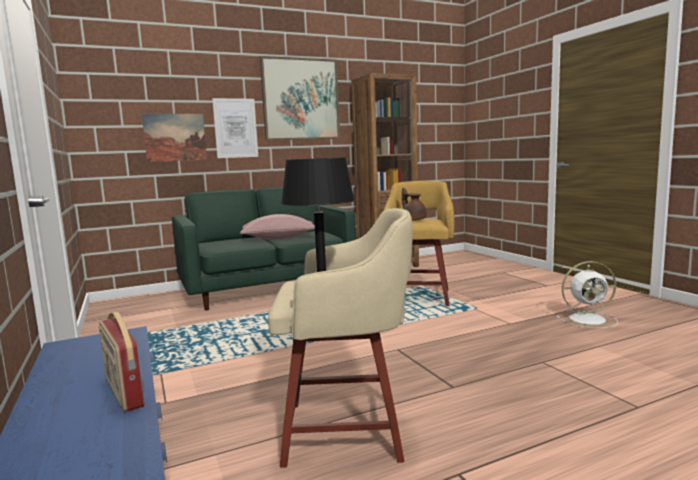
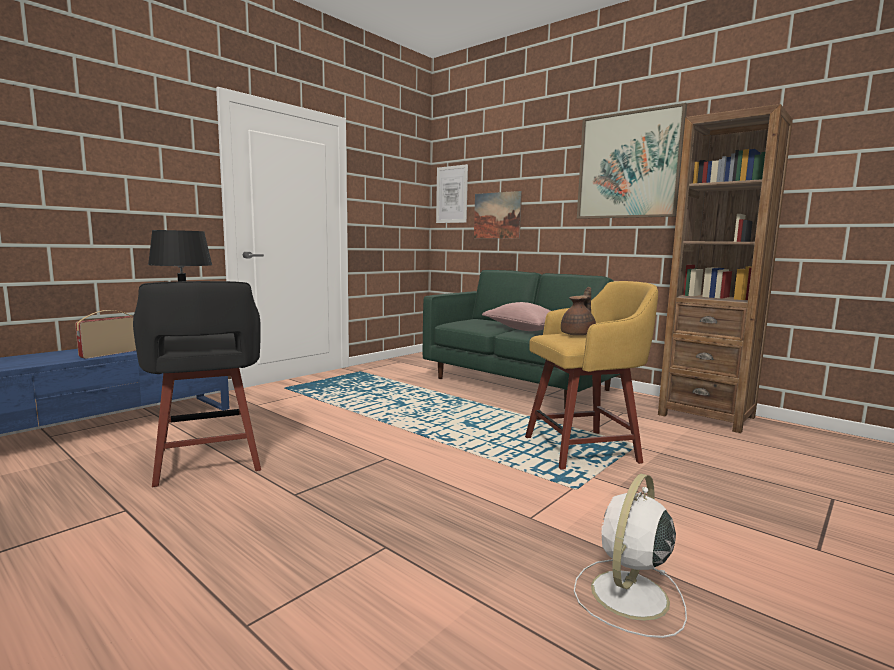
camera: 65 degrees right, 0 degrees up
picture [212,98,258,158] -> picture moved to [436,164,468,223]
beige stool [268,208,413,468] -> black stool [133,281,261,487]
white fan [556,261,618,328] -> white fan turned 60 degrees clockwise [574,473,687,638]

